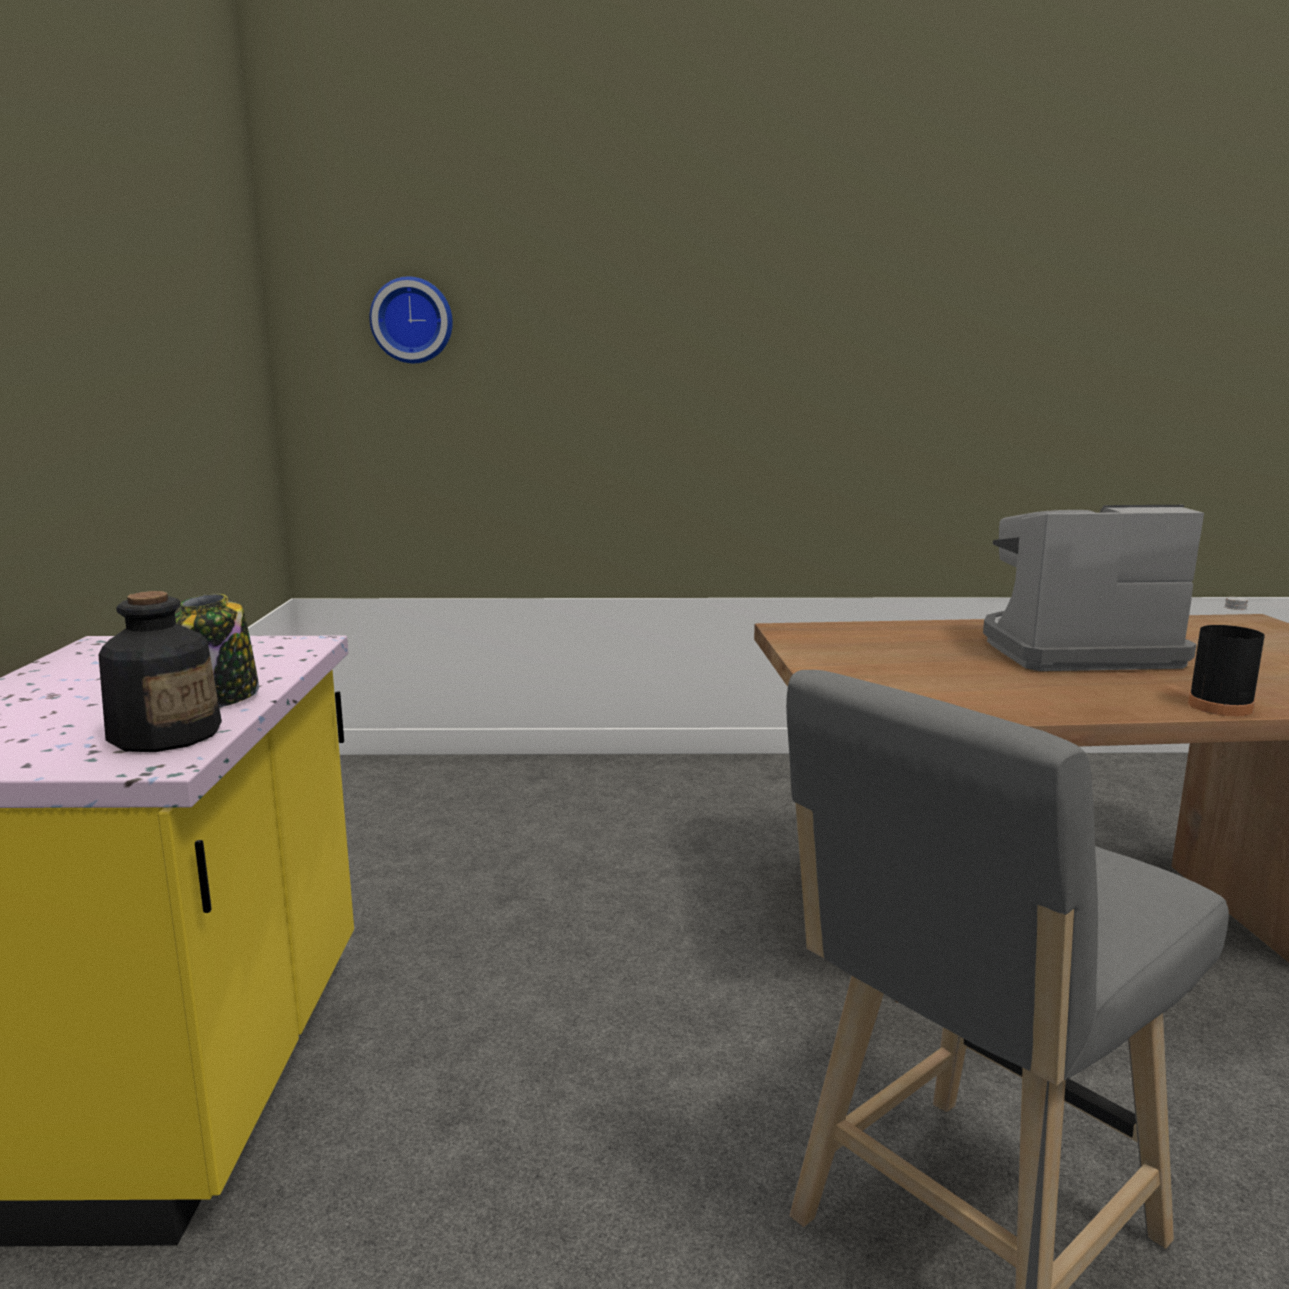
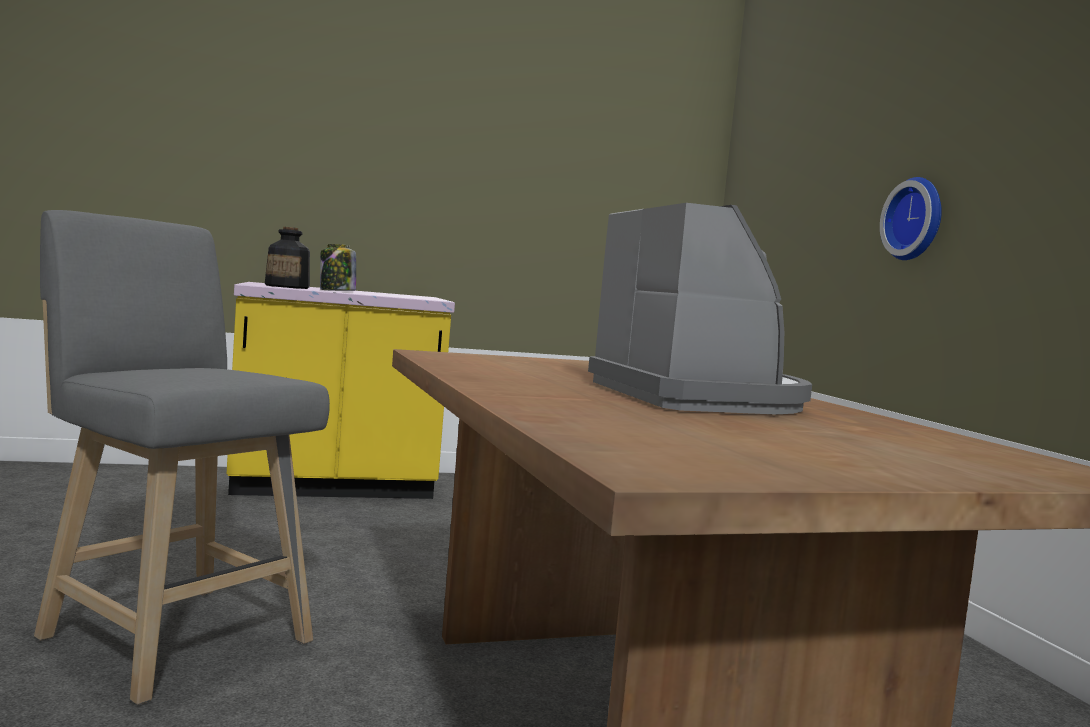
camera: 75 degrees right, 10 degrees down
wall clock [369,276,453,363] -> wall clock moved to [880,177,942,260]
black bottle [1188,597,1265,716] -> none

